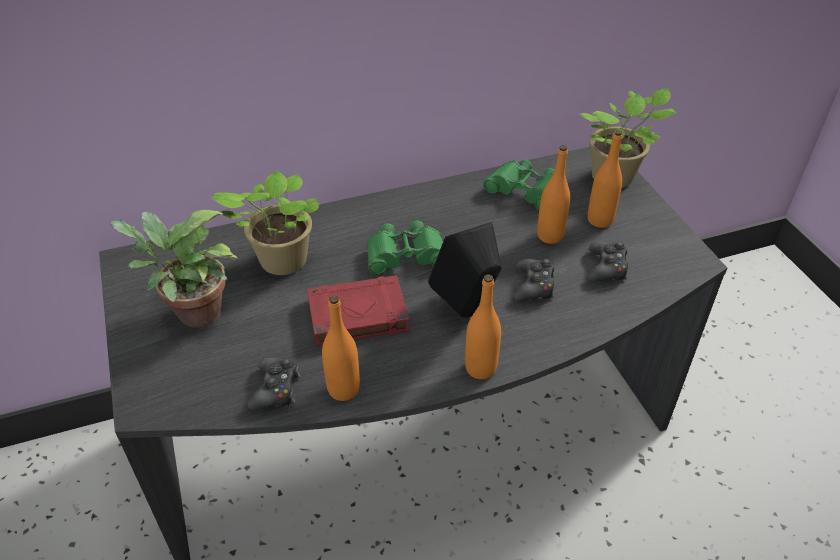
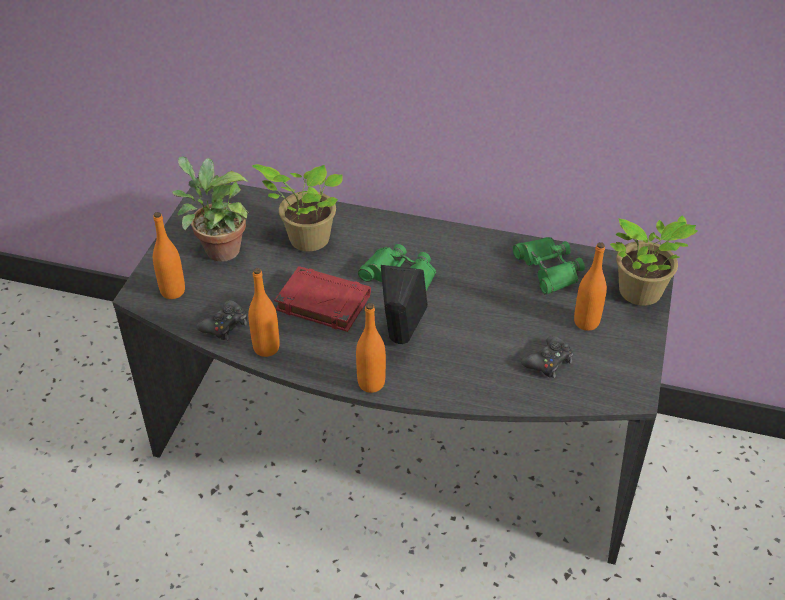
camera: 35 degrees right, 0 degrees up
black game controller [514,259,554,301] -> none
orange bottle [537,145,570,244] -> orange bottle moved to [153,212,185,299]

